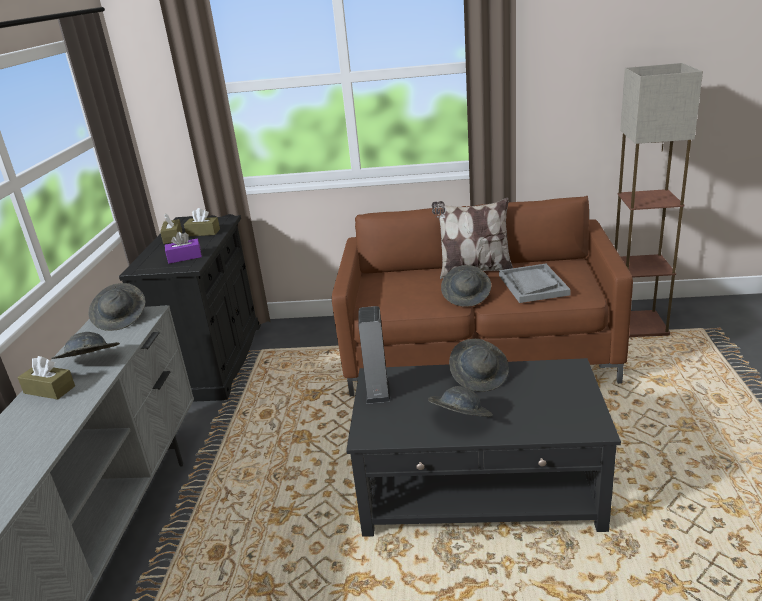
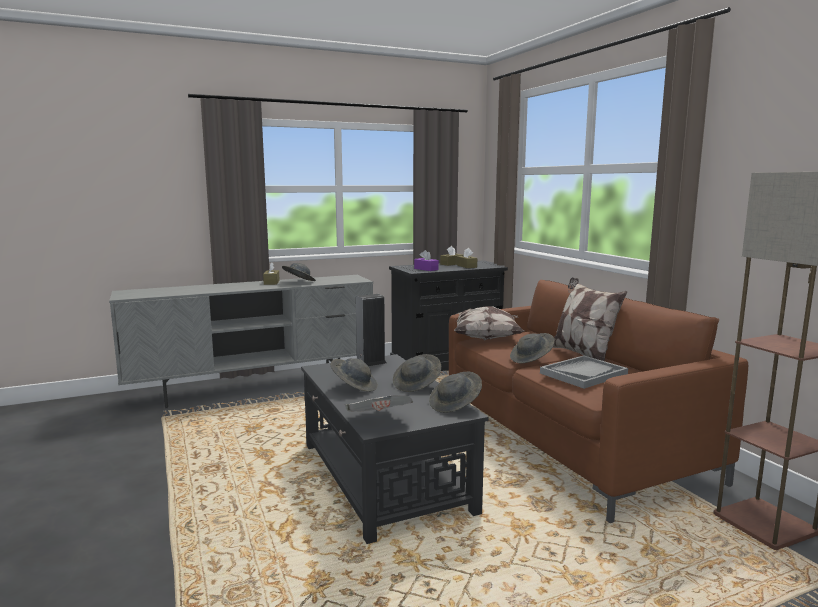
camera: 60 degrees right, 15 degrees down
grey hat [88,283,146,331] -> grey hat moved to [429,372,482,413]
none -> newspaper [346,395,413,412]
none -> pillow [454,306,524,340]

